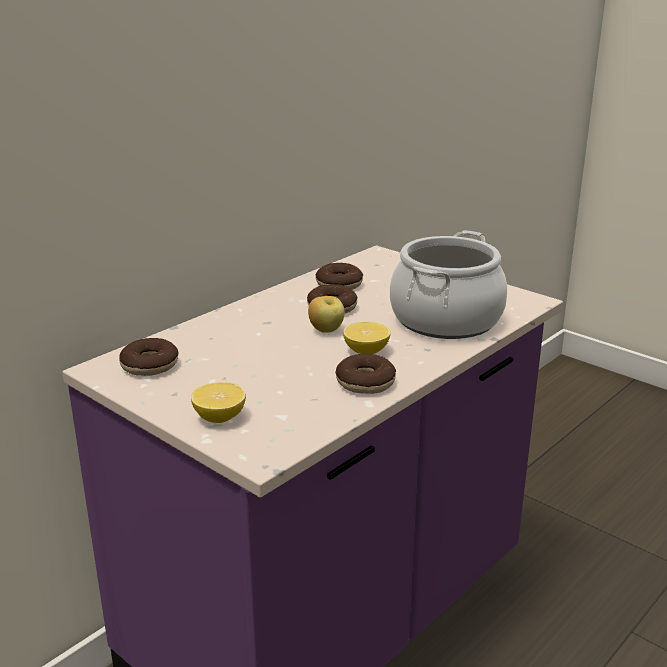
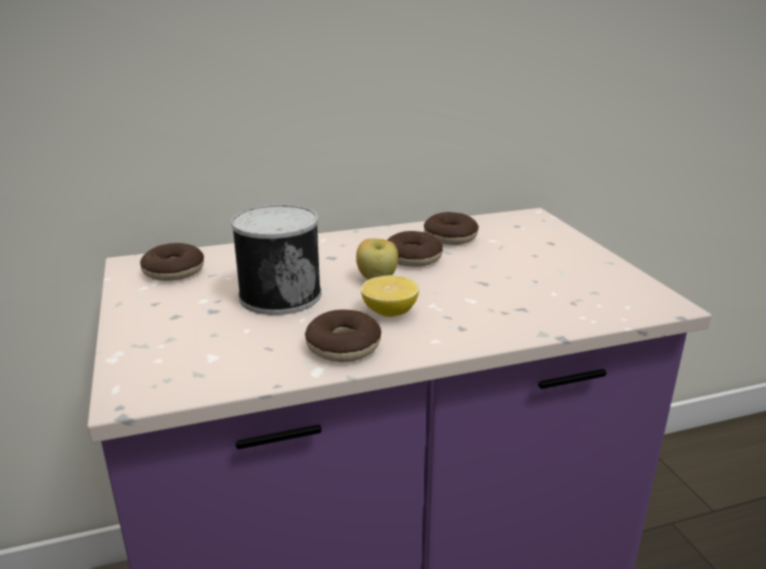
camera: 30 degrees right, 0 degrees up
lemon [191,382,246,423] -> none
cooking pot [390,231,507,339] -> none
none -> can [231,204,321,315]

